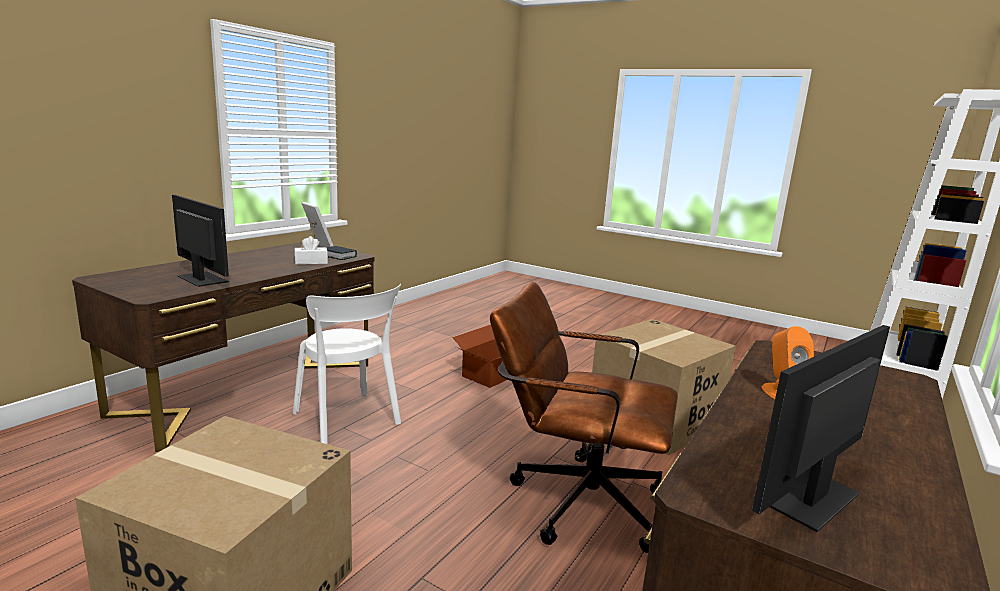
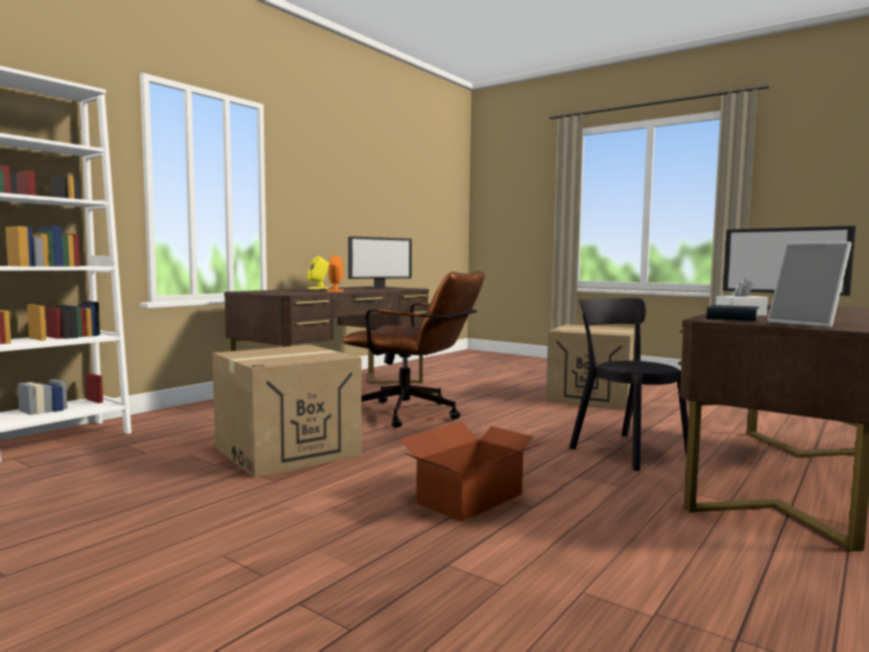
camera: 175 degrees left, 10 degrees down
white chair [293,284,401,444] -> black chair [569,298,688,471]
none -> yellow speaker [307,256,329,289]

